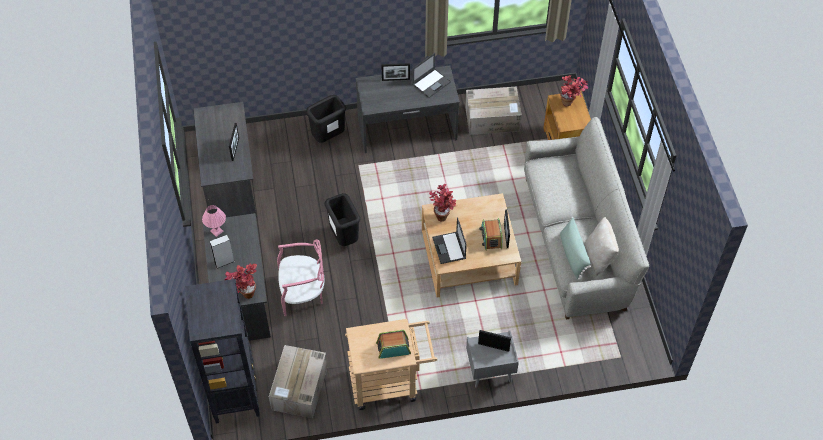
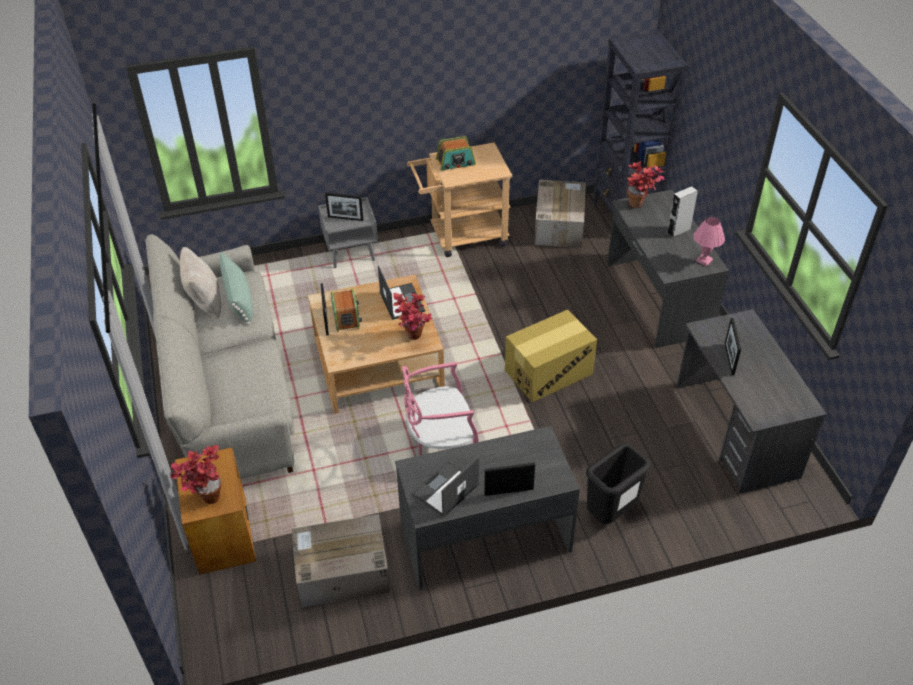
camera: 175 degrees right, 10 degrees down
pink chair [277,239,325,316] -> pink chair moved to [402,362,479,456]
black trash can [325,193,360,246] -> cardboard box [505,310,597,402]

